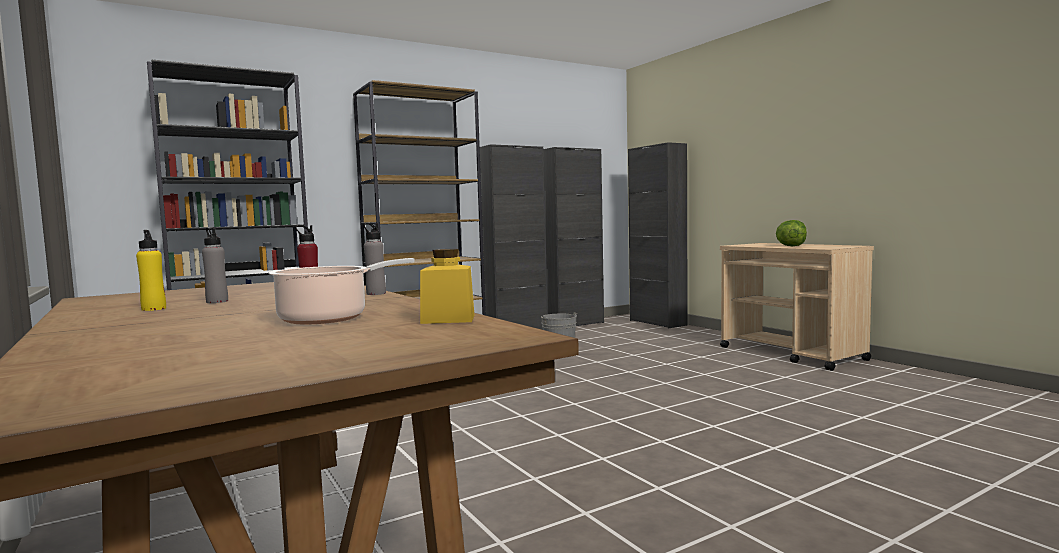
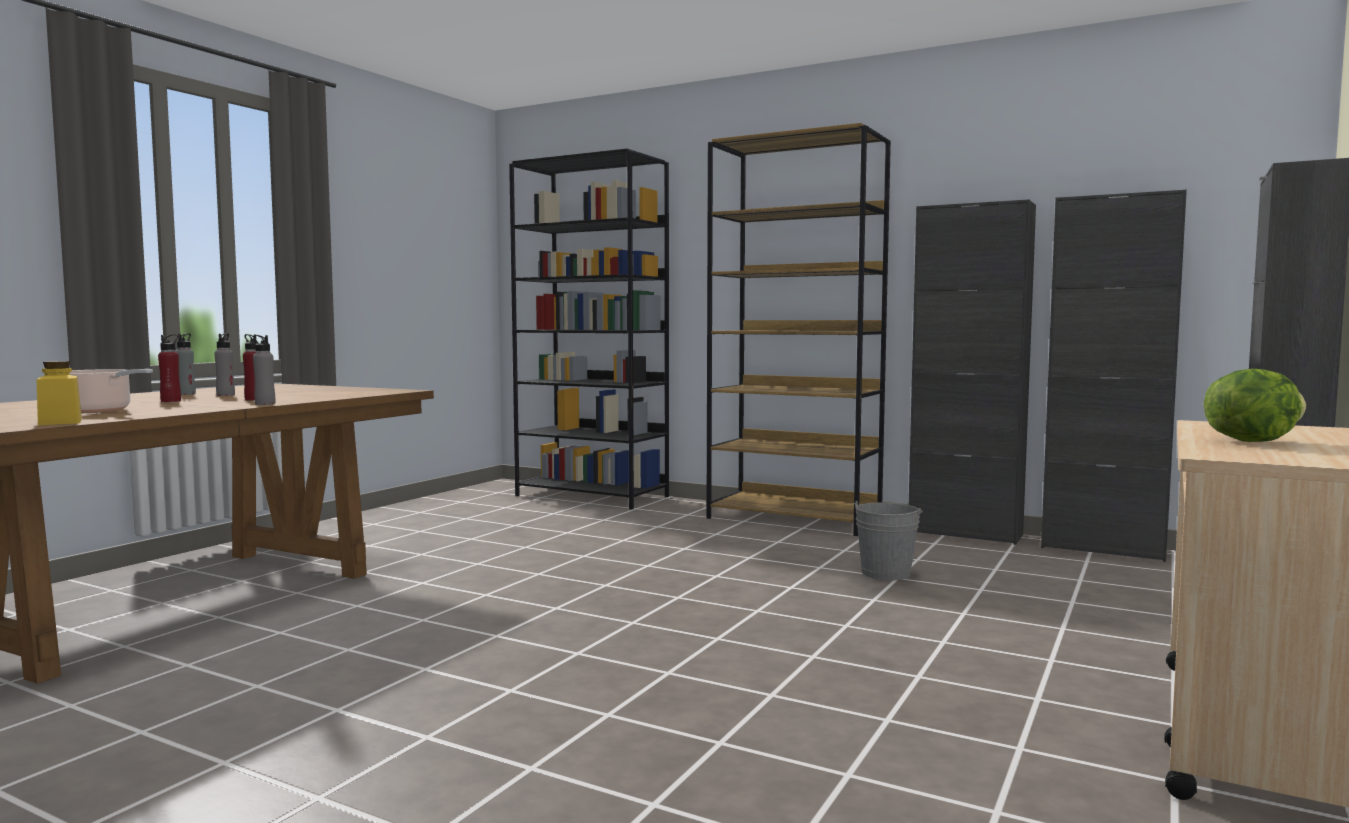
camera: 60 degrees right, 0 degrees up
yellow bottle [136,230,166,311] -> grey bottle [176,333,196,395]
none -> red bottle [158,334,181,402]

